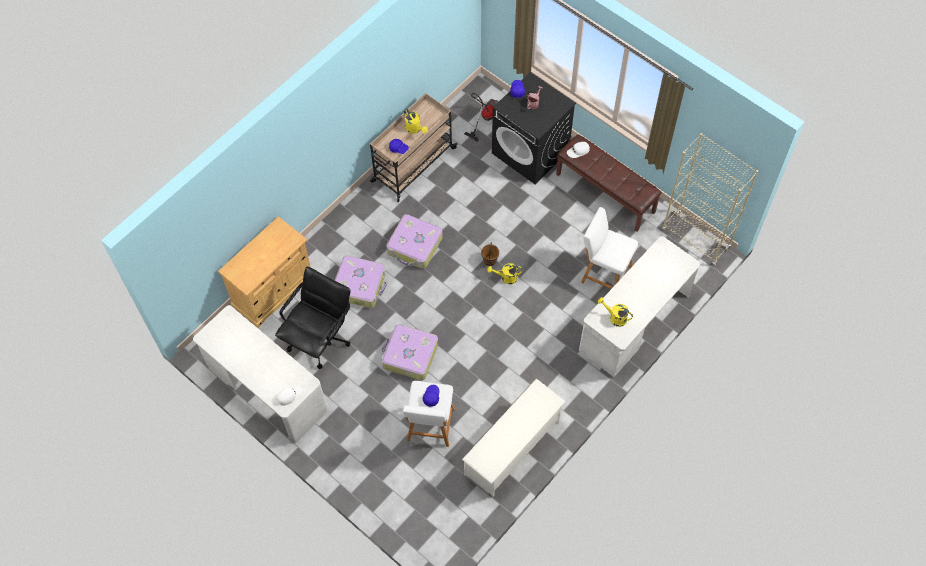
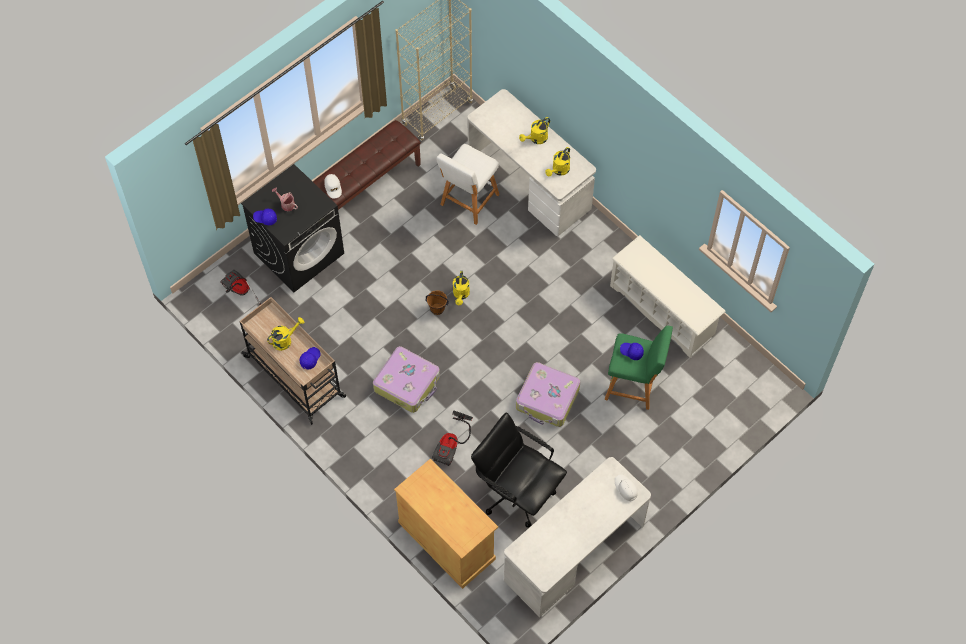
camera: 85 degrees left, 0 degrees up
suitcase [335,255,387,308] -> vacuum cleaner [432,411,473,466]
white stool [403,381,455,447] -> green stool [605,325,673,410]
none -> yellow watering can [519,117,550,144]

